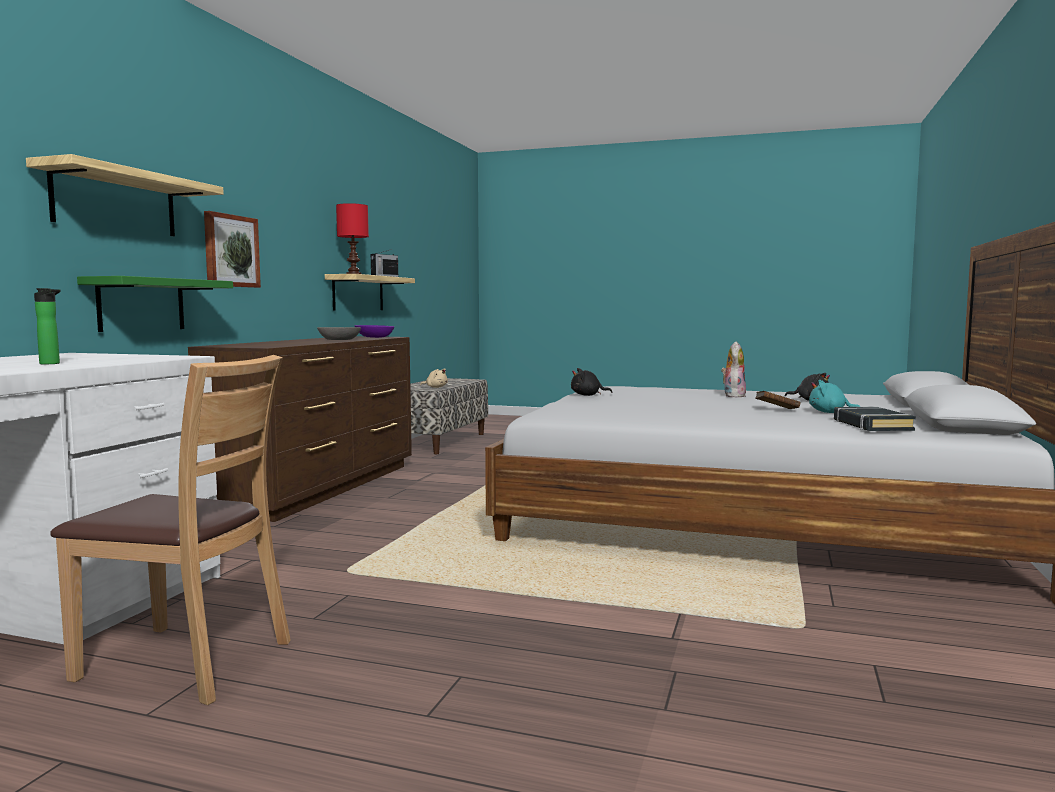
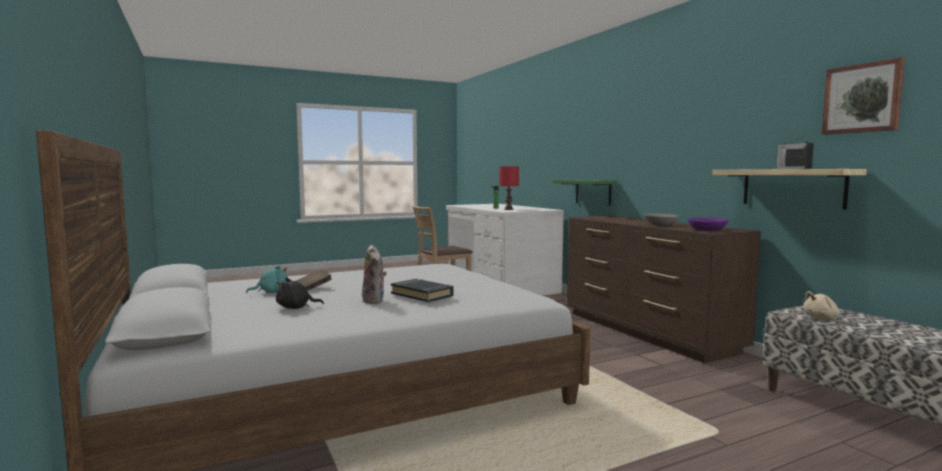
camera: 135 degrees right, 0 degrees up
shelf [26,154,224,236] -> none
picture [204,211,261,288] -> picture moved to [822,57,905,135]
red table lamp [336,203,369,274] -> red table lamp moved to [499,166,519,210]
black plush toy [571,368,612,396] -> none
black book [834,407,916,431] -> black book moved to [391,279,454,302]

